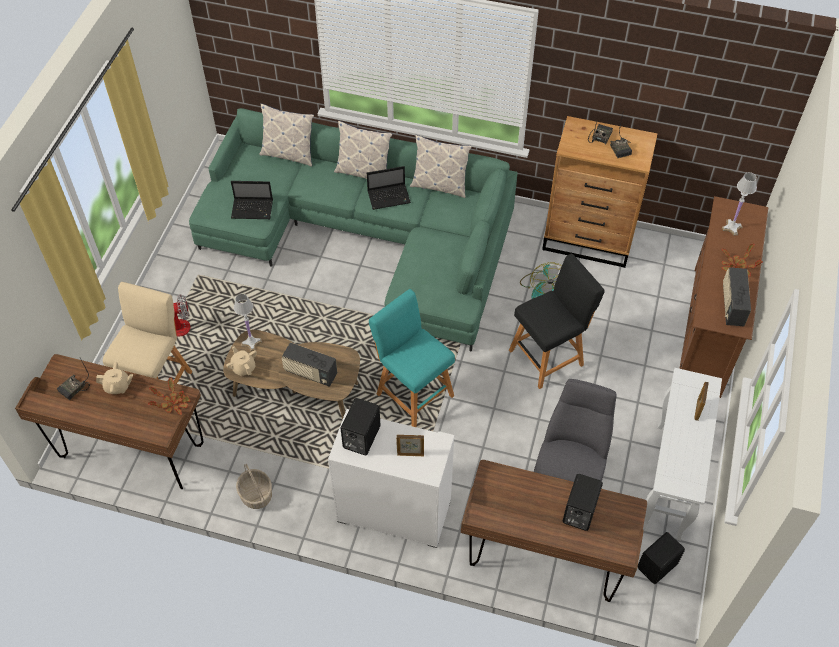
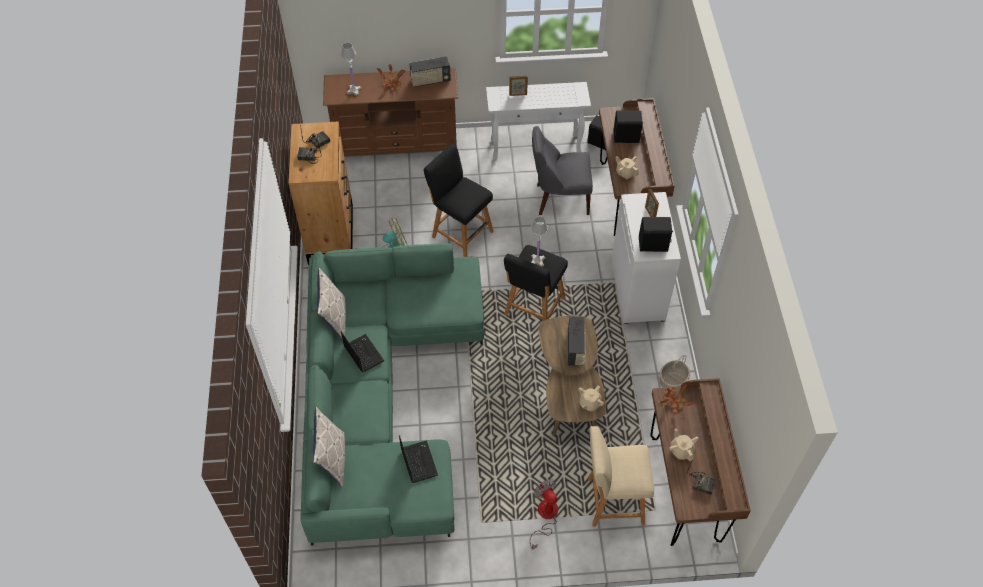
camera: 110 degrees left, 0 degrees up
white table lamp [234,294,262,351] -> white table lamp moved to [531,216,548,267]
pillow [334,121,392,179] -> none
turquoise stool [369,289,455,427] -> black stool [504,245,568,321]
none -> beige teapot [616,156,639,179]

